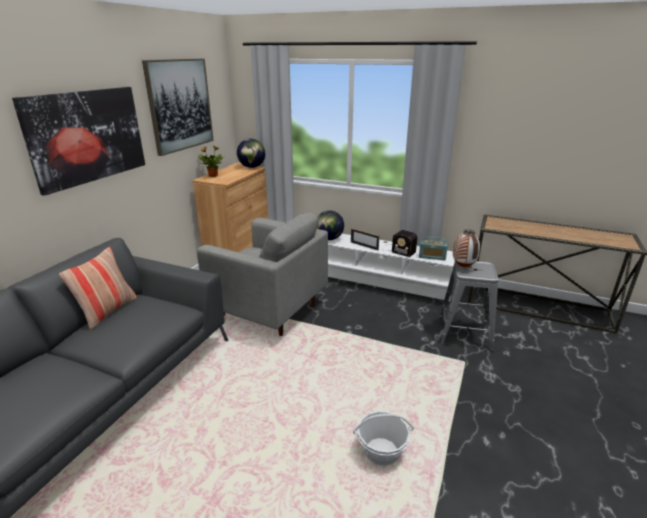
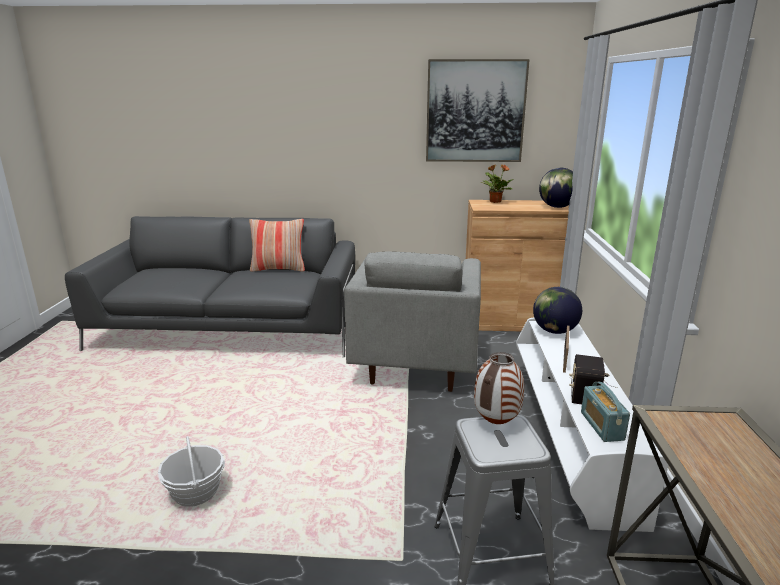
camera: 70 degrees right, 5 degrees down
picture [12,87,145,196] -> none

